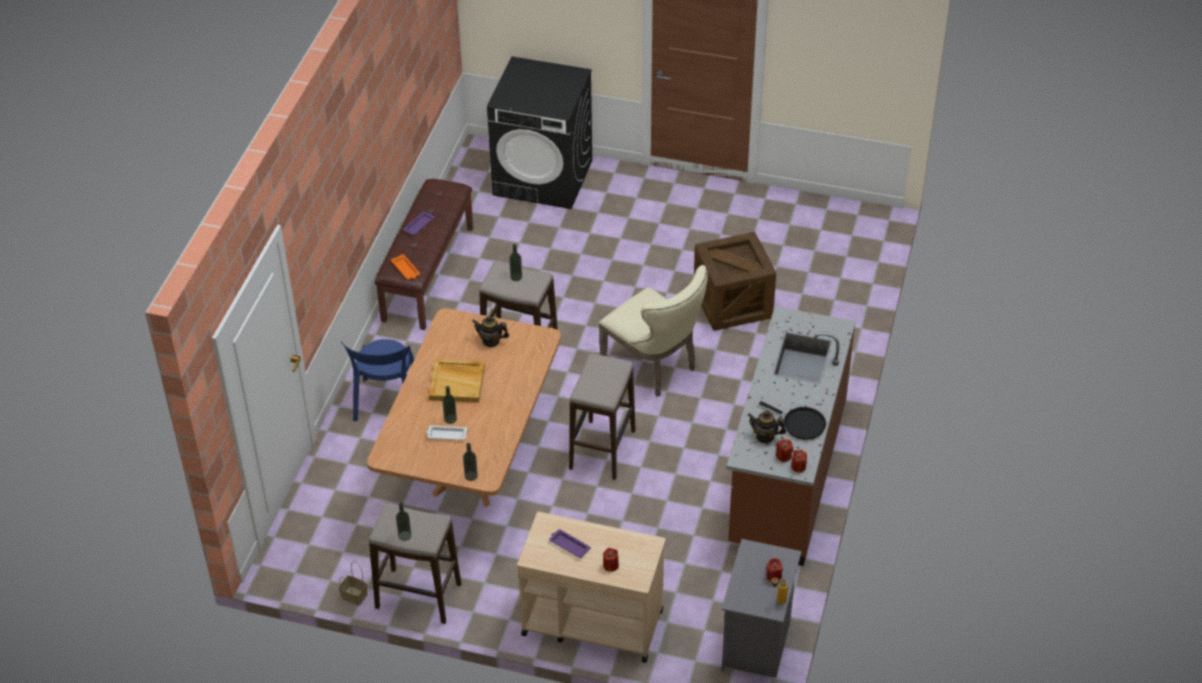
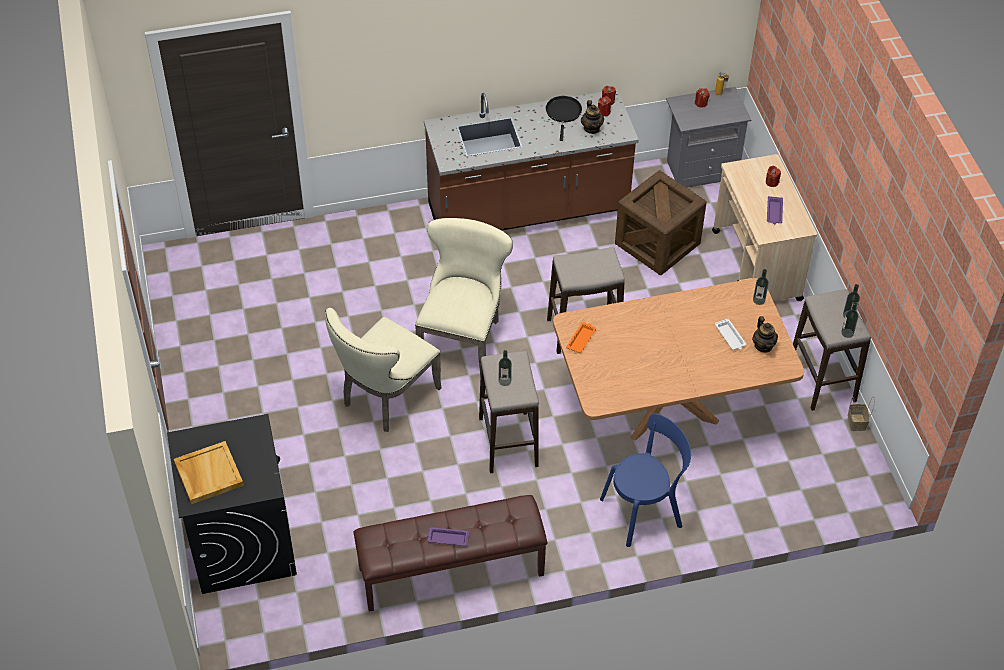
camera: 120 degrees left, 5 degrees up
orange tray [391,254,420,280] -> orange tray moved to [566,322,596,353]
beige tray [429,359,485,403] -> beige tray moved to [174,441,244,504]
bottle [442,386,457,424] -> bottle moved to [841,302,858,338]
teapot [472,316,509,347] -> teapot moved to [752,316,778,353]
crate [694,232,776,331] -> crate moved to [615,170,707,275]
none -> beige chair [325,308,442,432]

